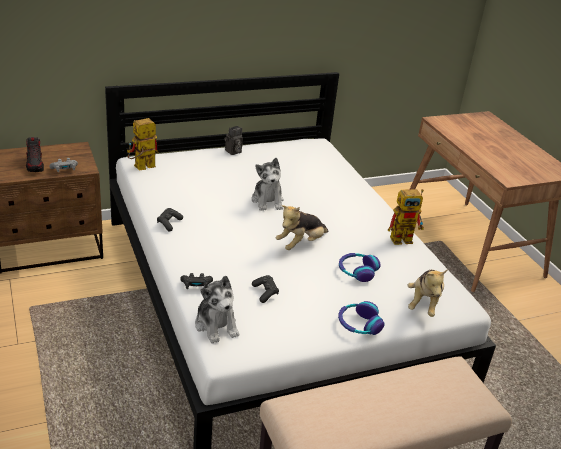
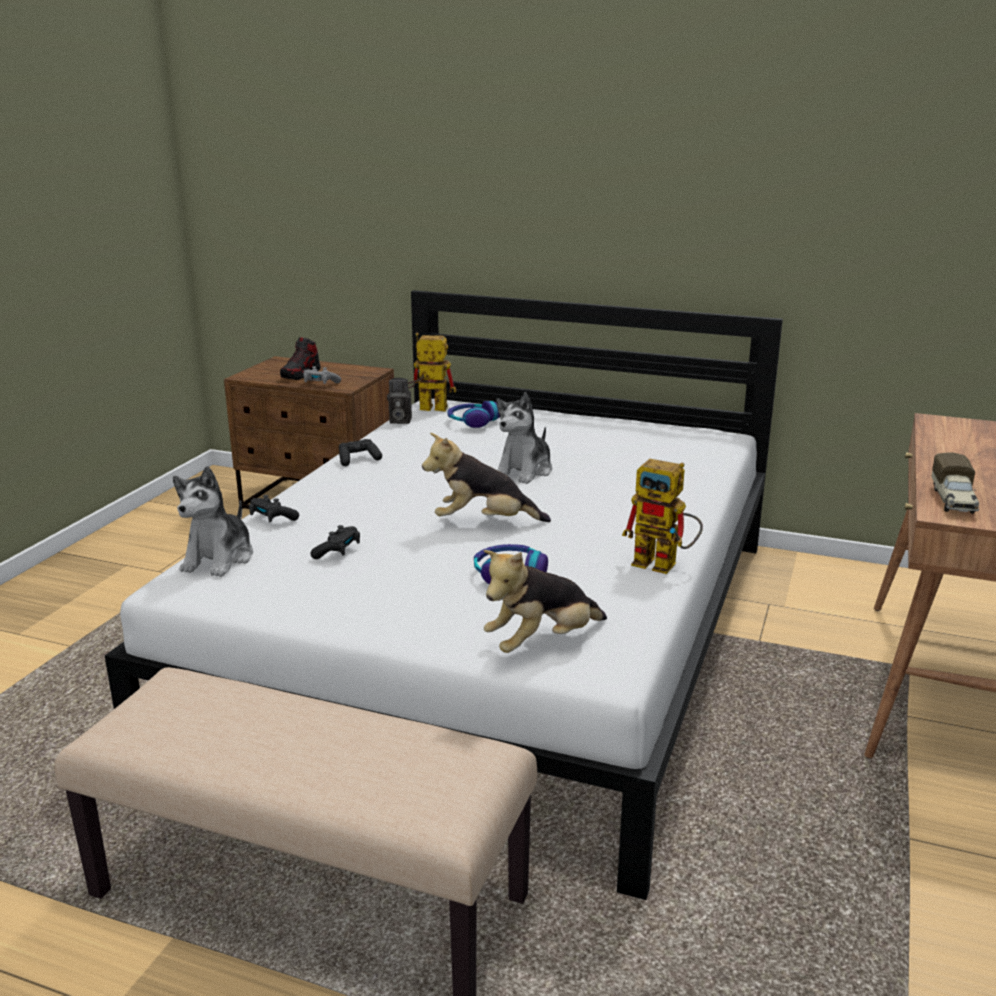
camera: 45 degrees right, 10 degrees down
camera [224,126,243,155] -> camera moved to [387,378,412,424]
headphones [338,301,385,335] -> headphones moved to [447,401,500,428]
none -> toy truck [931,452,979,514]

